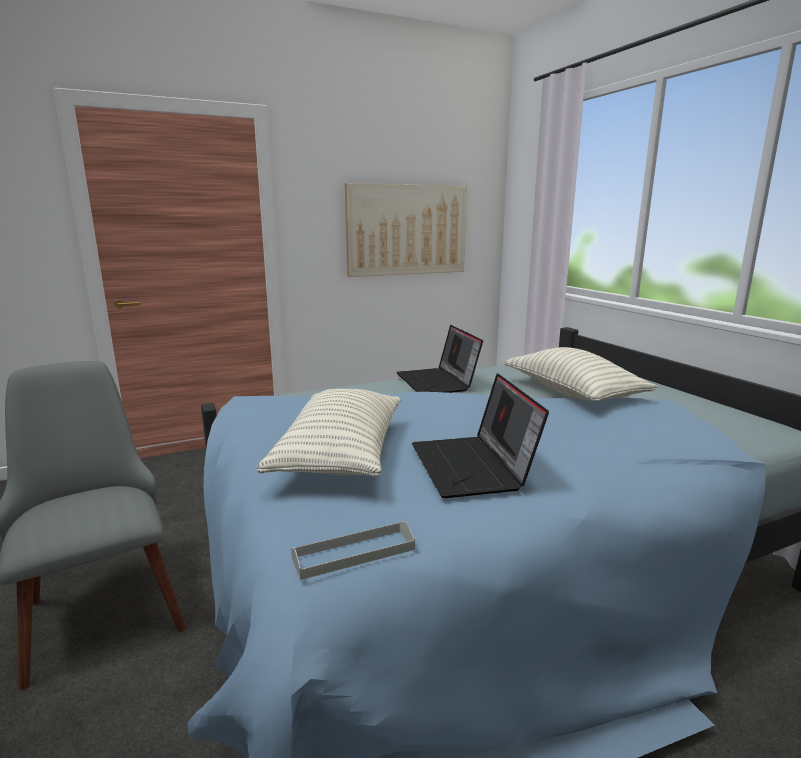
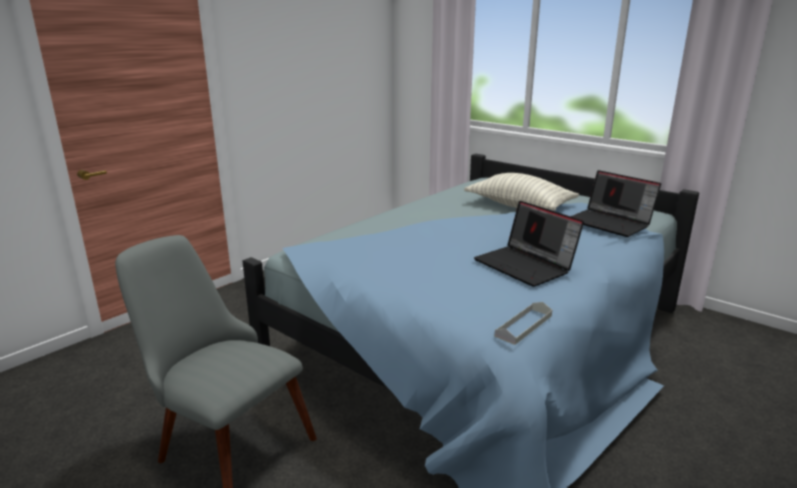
camera: 25 degrees left, 5 degrees up
pillow [257,389,401,477] -> none
picture [345,183,467,277] -> none
laptop [396,325,483,393] -> laptop moved to [570,170,661,237]

